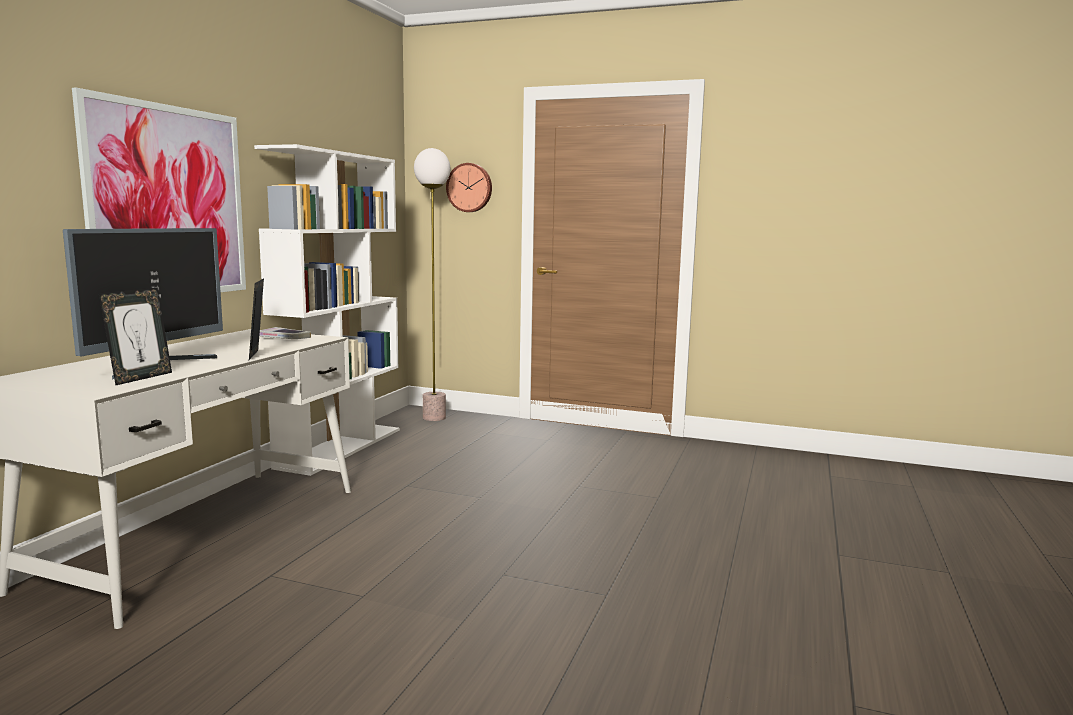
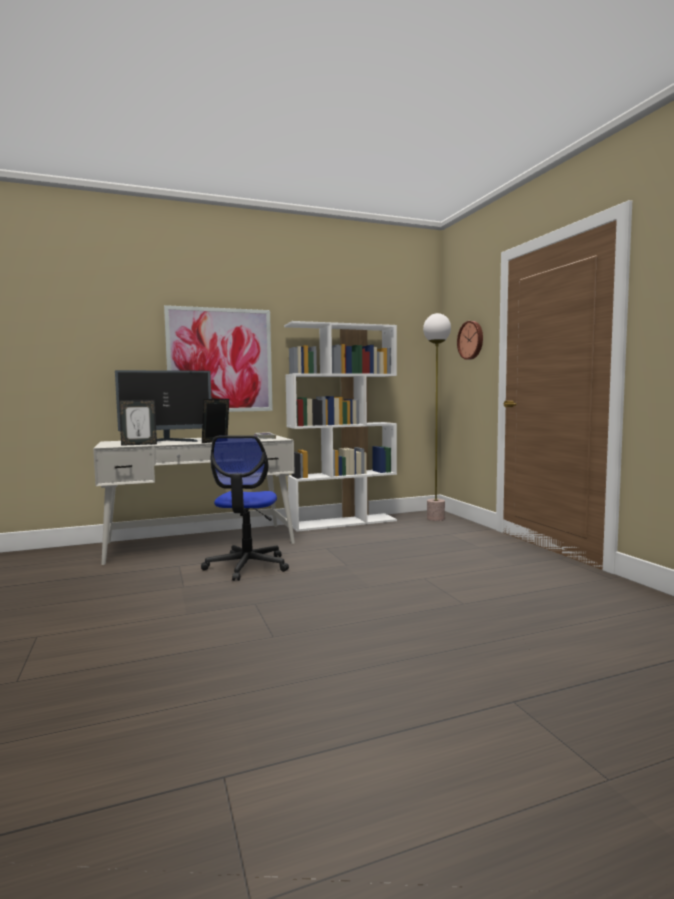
camera: 50 degrees right, 5 degrees down
none -> office chair [201,435,289,581]

